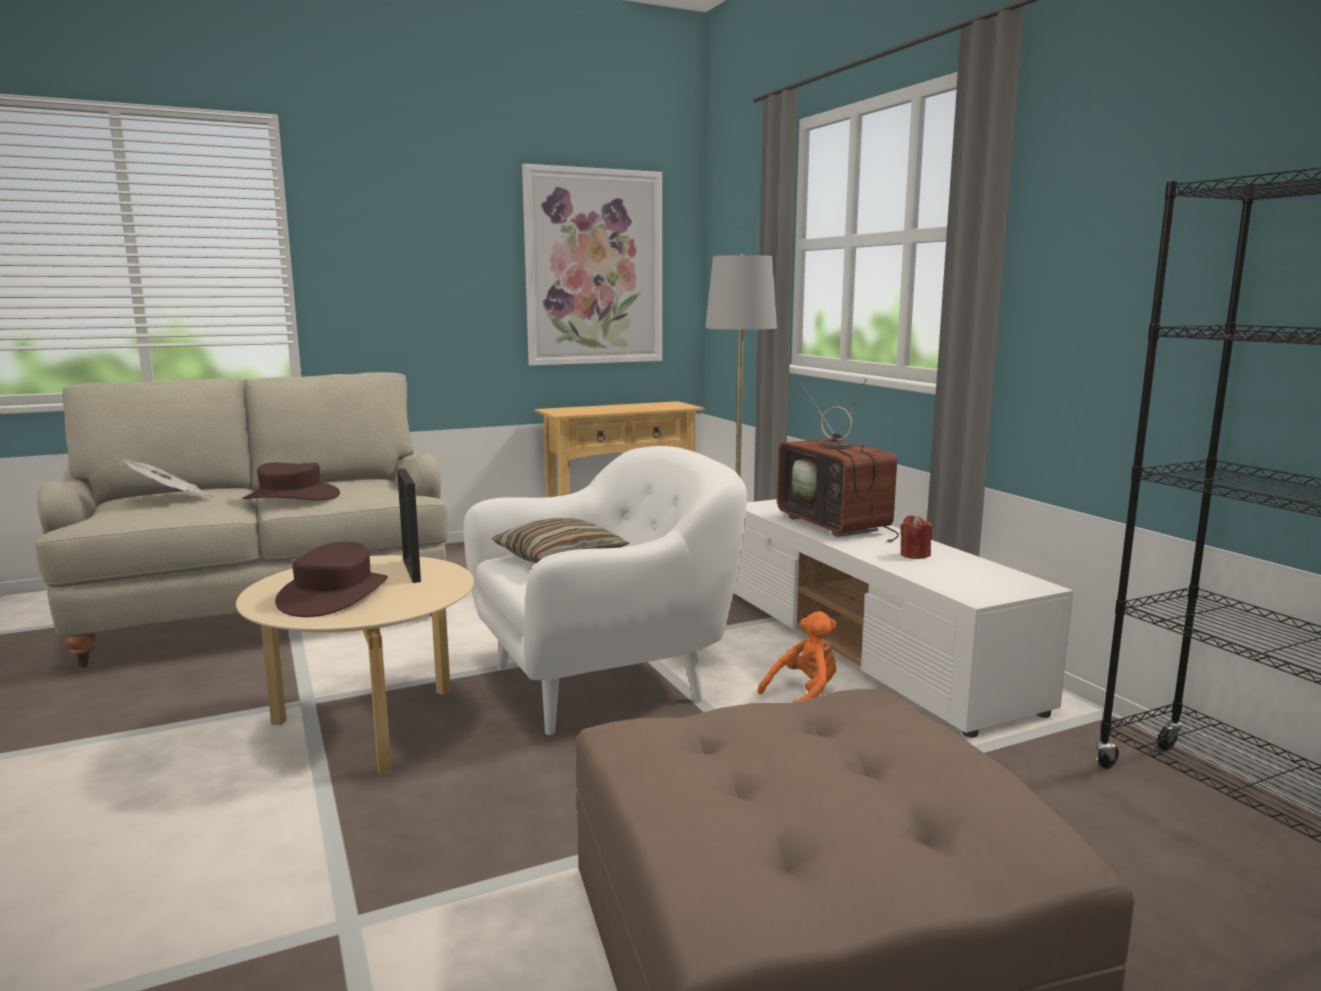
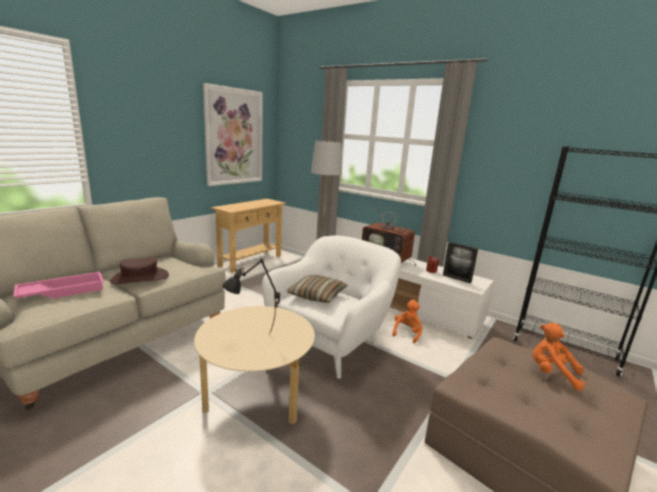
camera: 30 degrees left, 5 degrees up
newspaper [116,458,211,496] -> pink tray [13,272,104,299]
brown hat [275,542,388,617] -> black table lamp [222,259,280,335]
picture frame [397,469,421,583] -> picture frame moved to [443,242,478,284]
none -> orange plush toy [533,323,585,391]

